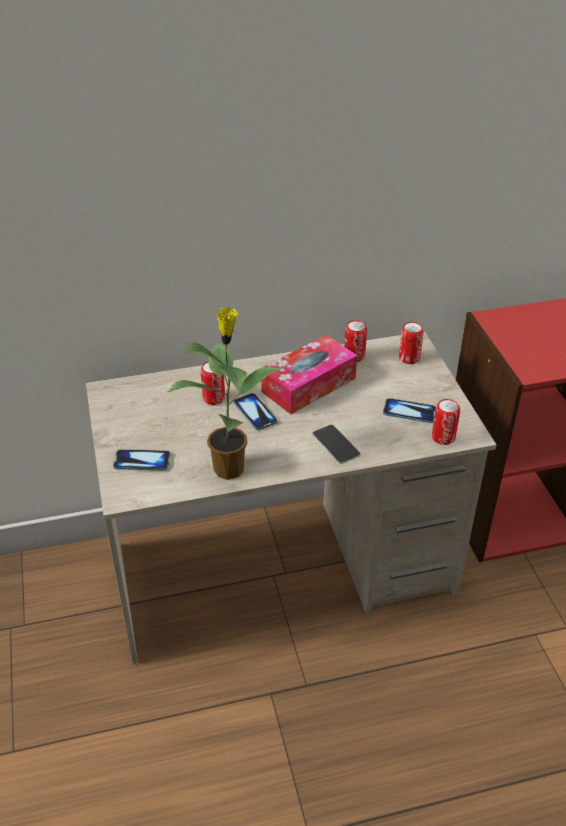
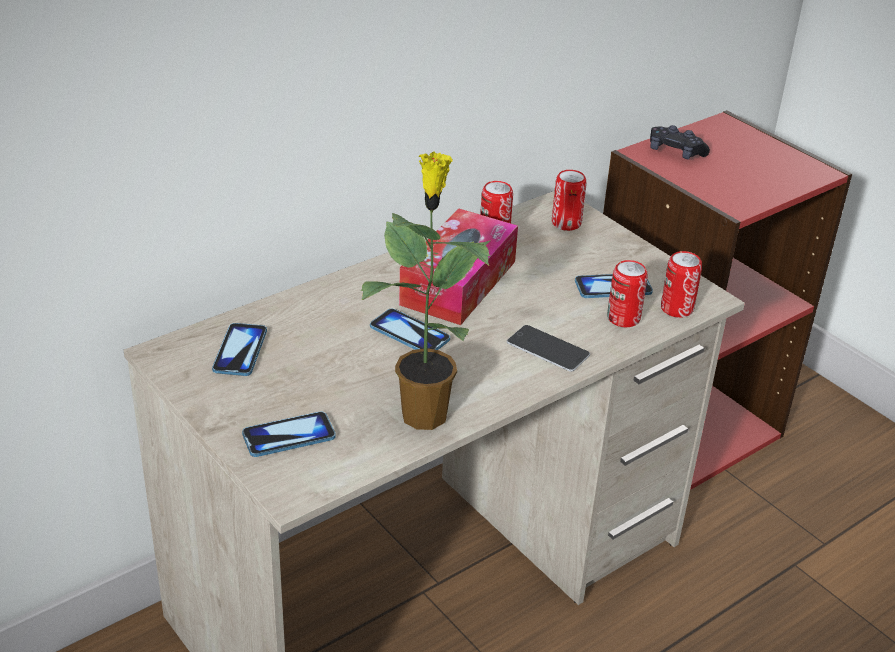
camera: 25 degrees left, 5 degrees down
can [201,361,225,405] -> can moved to [607,260,648,327]
none -> phone [212,323,267,376]
none -> black game controller [650,125,710,160]

